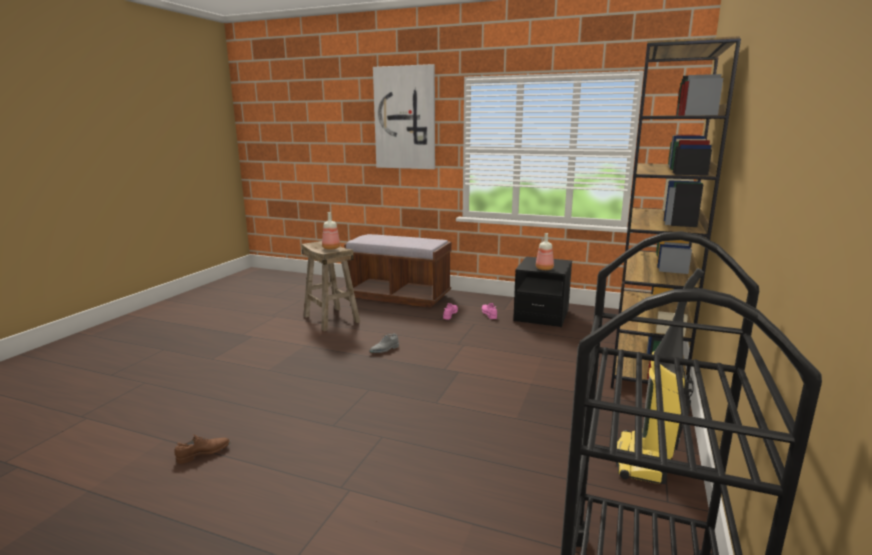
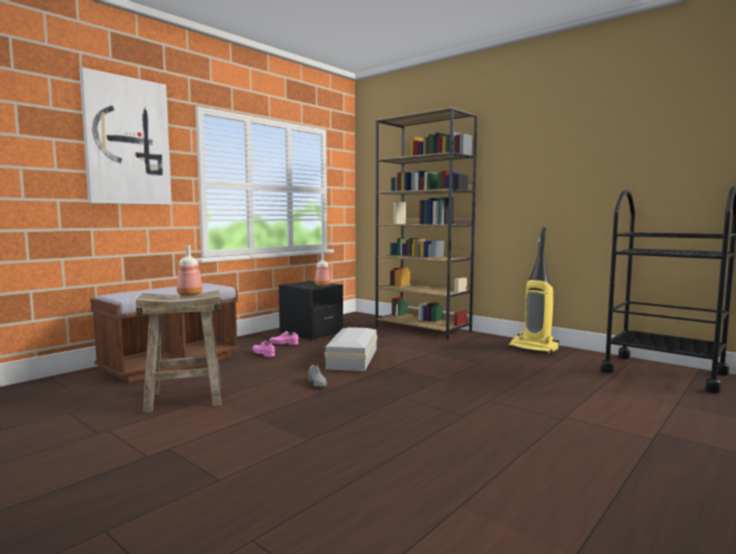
camera: 70 degrees left, 10 degrees down
brown shoe [175,435,230,464] -> none
none -> white storage box [324,327,377,371]

